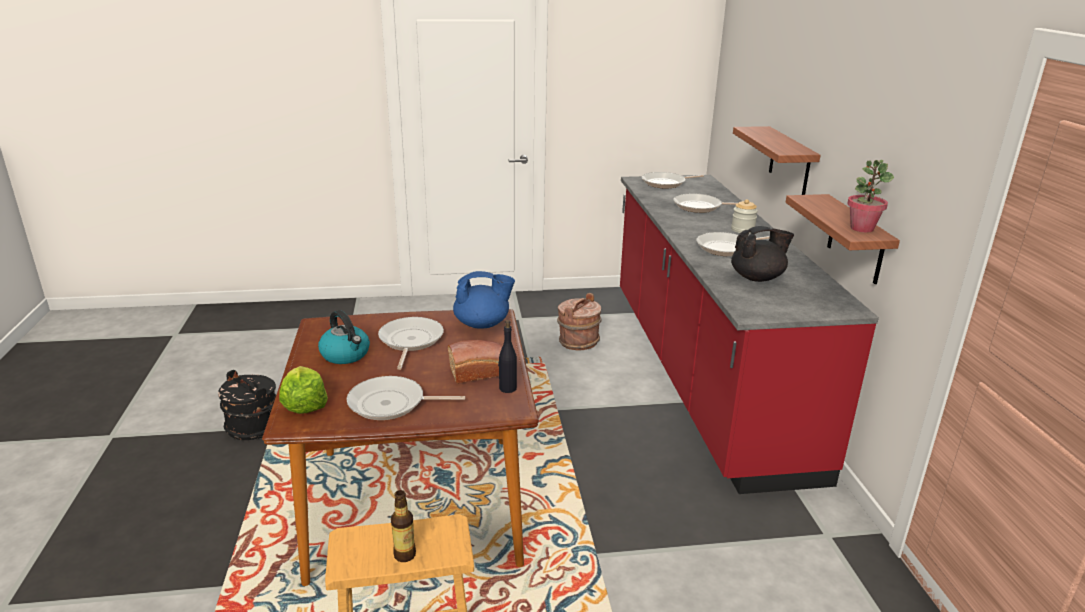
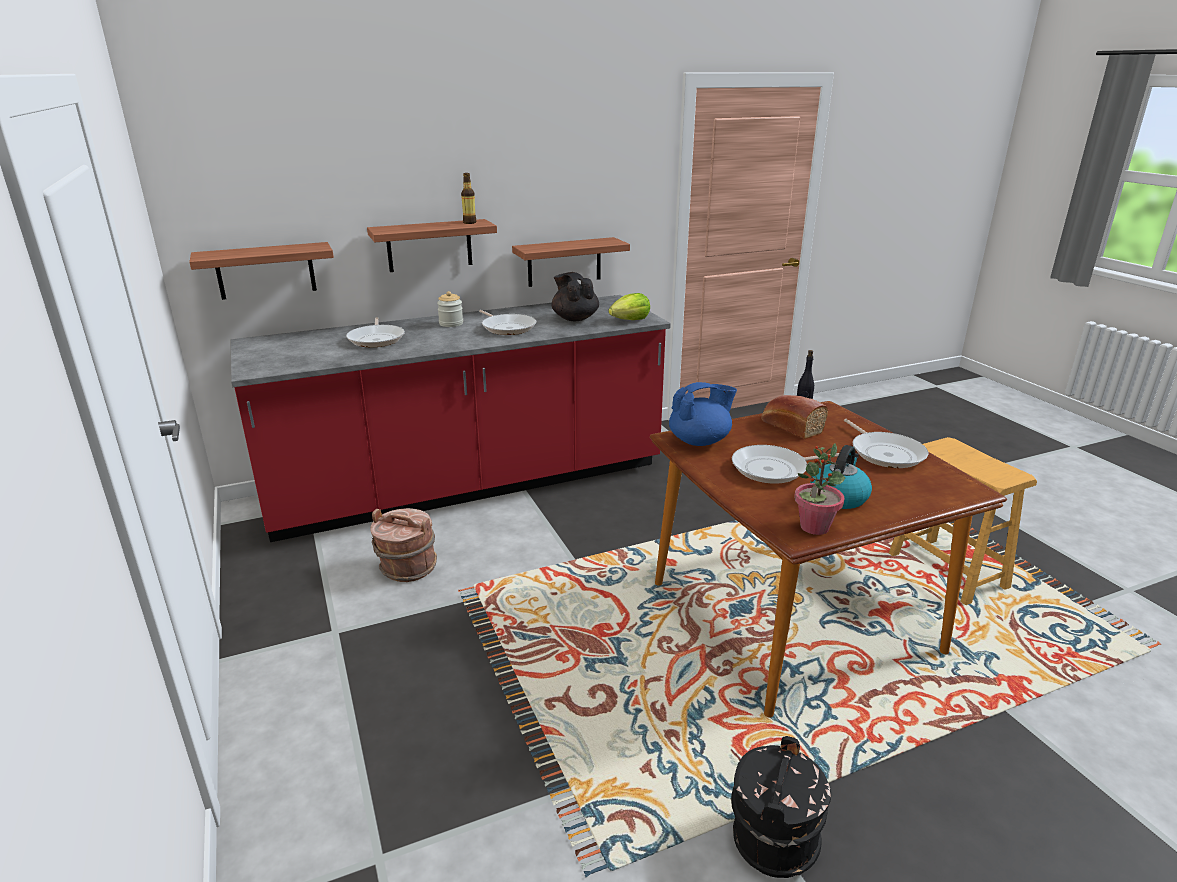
camera: 105 degrees left, 0 degrees up
lettuce [279,366,328,414] -> lettuce moved to [609,293,650,320]
bottle [391,490,416,562] -> bottle moved to [461,173,476,224]
blue teapot [453,271,515,329] -> blue teapot turned 90 degrees clockwise [669,382,737,446]
frying pan [642,172,704,188] -> none
potted plant [847,160,894,233] -> potted plant moved to [794,443,845,535]
none -> shelf [189,242,334,300]

